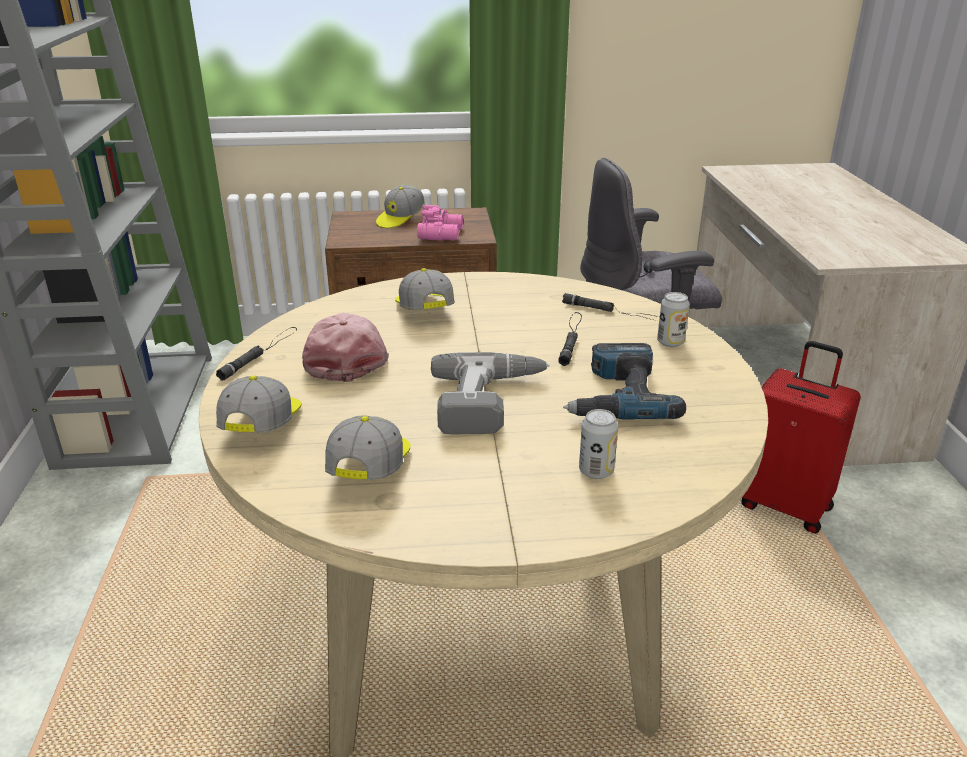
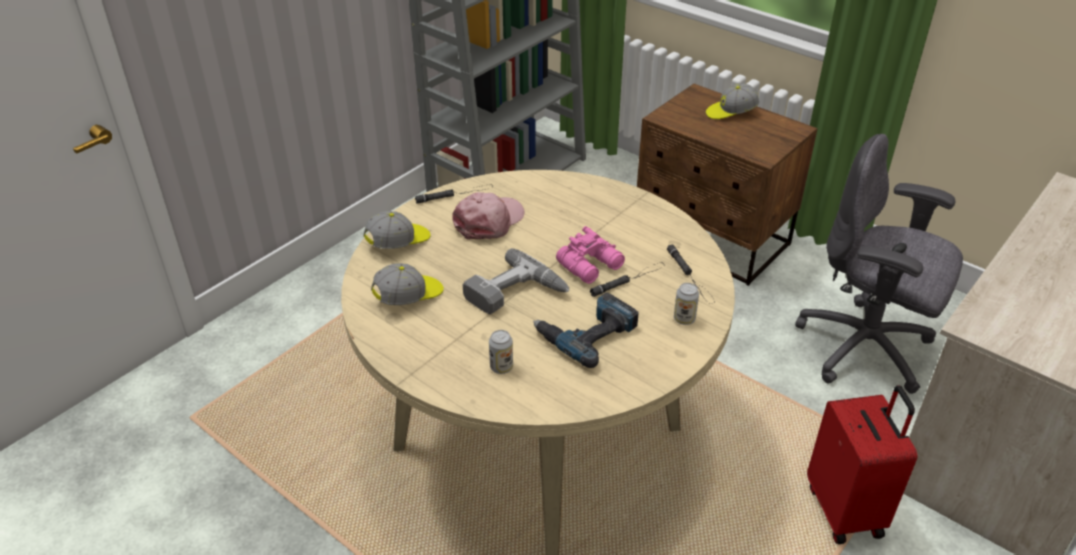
camera: 45 degrees right, 10 degrees up
cap [395,268,455,310] -> none
pink binoculars [417,205,463,241] -> pink binoculars moved to [556,226,625,284]

